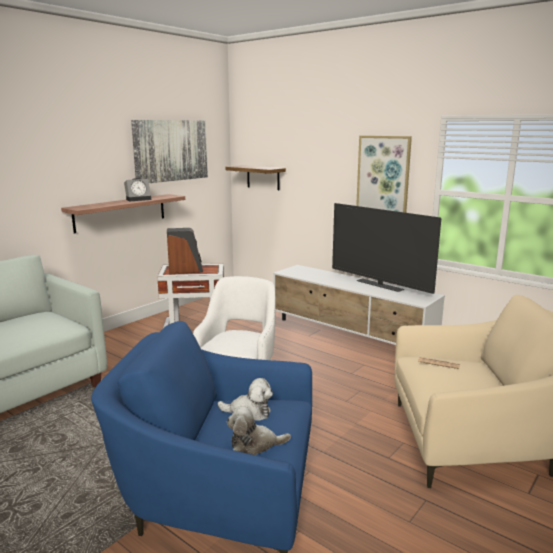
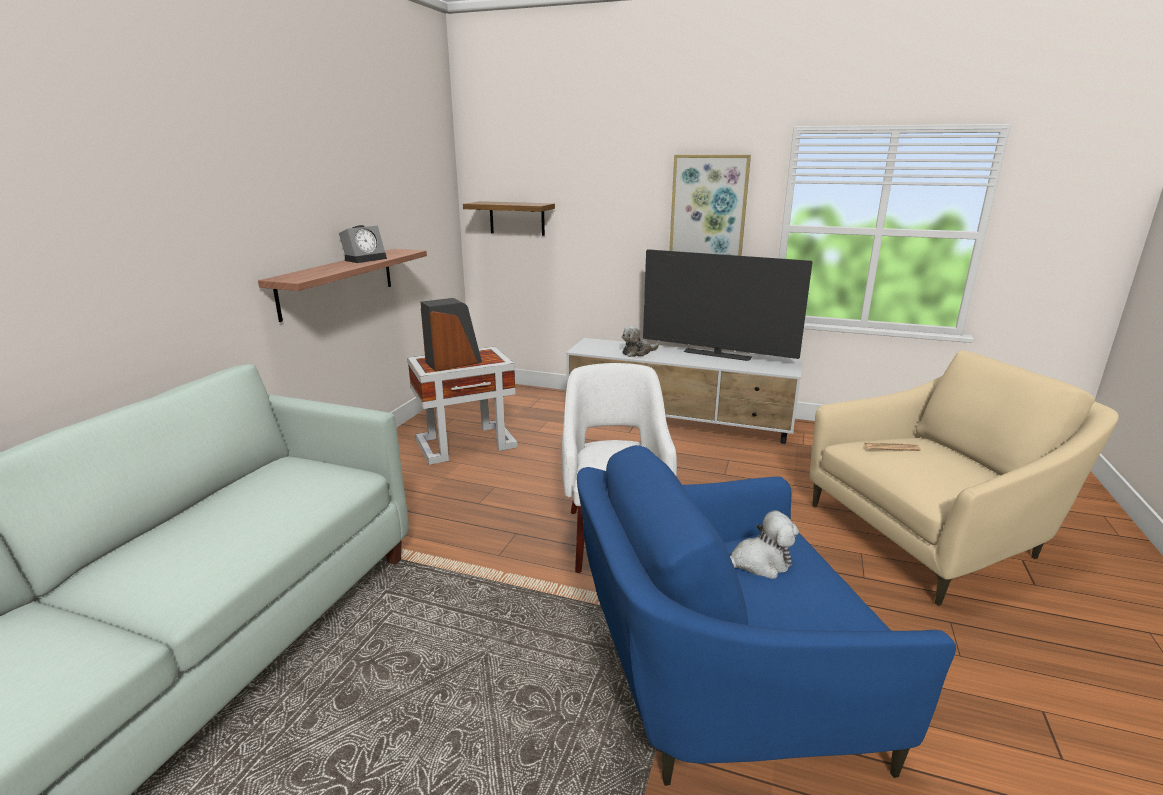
camera: 20 degrees left, 5 degrees up
picture [131,120,208,183] -> none
plush toy [227,406,291,455] -> plush toy moved to [622,326,659,357]

